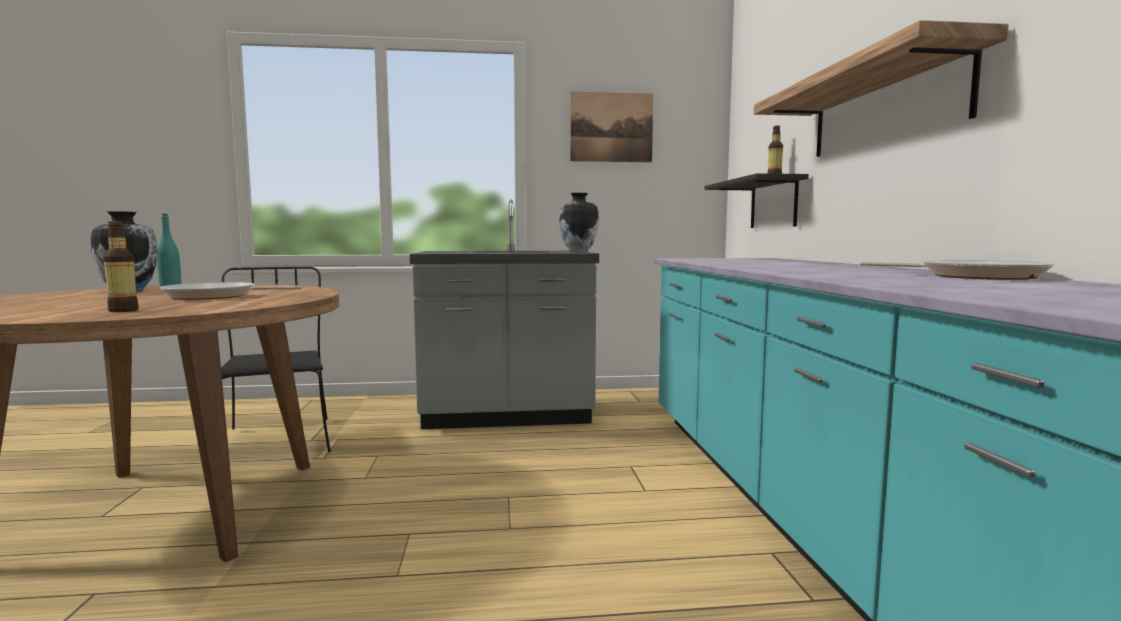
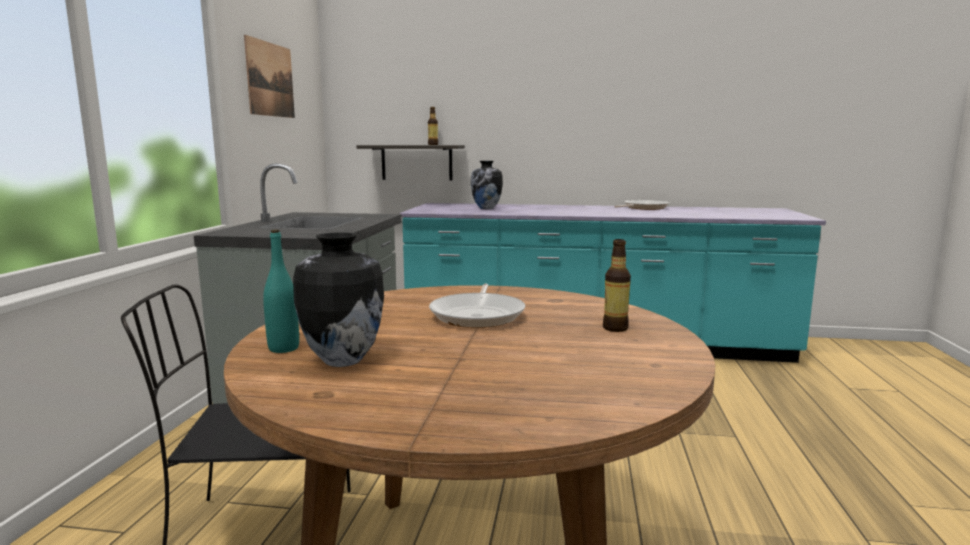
camera: 75 degrees left, 5 degrees up
vase [559,193,599,252] -> vase moved to [471,161,503,209]
shelf [754,20,1009,157] -> none

